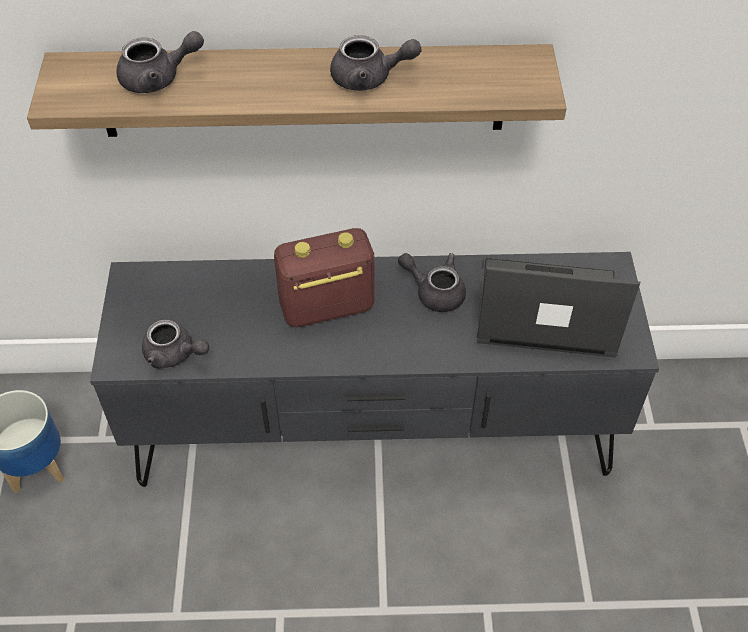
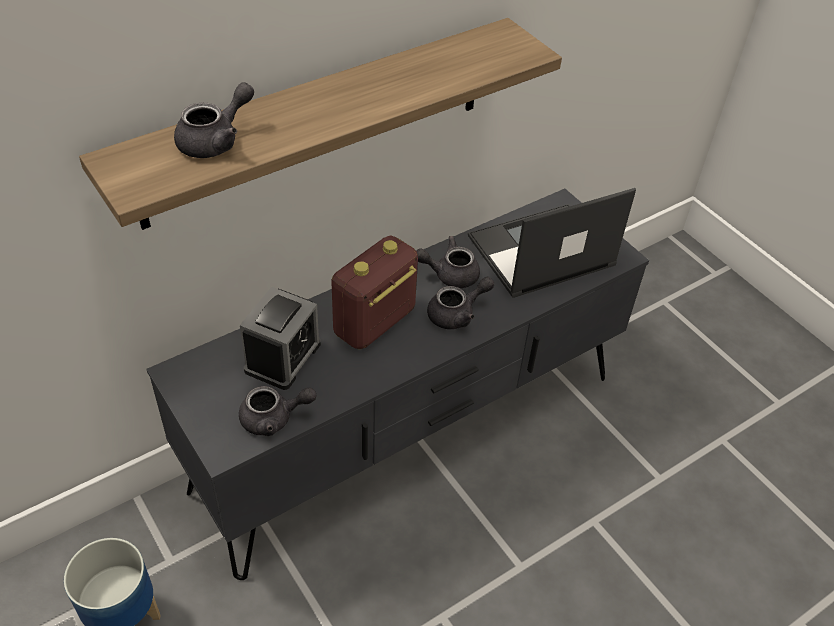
camera: 35 degrees left, 5 degrees down
grey teapot [330,35,421,91] -> grey teapot moved to [427,277,494,329]
none -> alarm clock [240,287,321,390]

